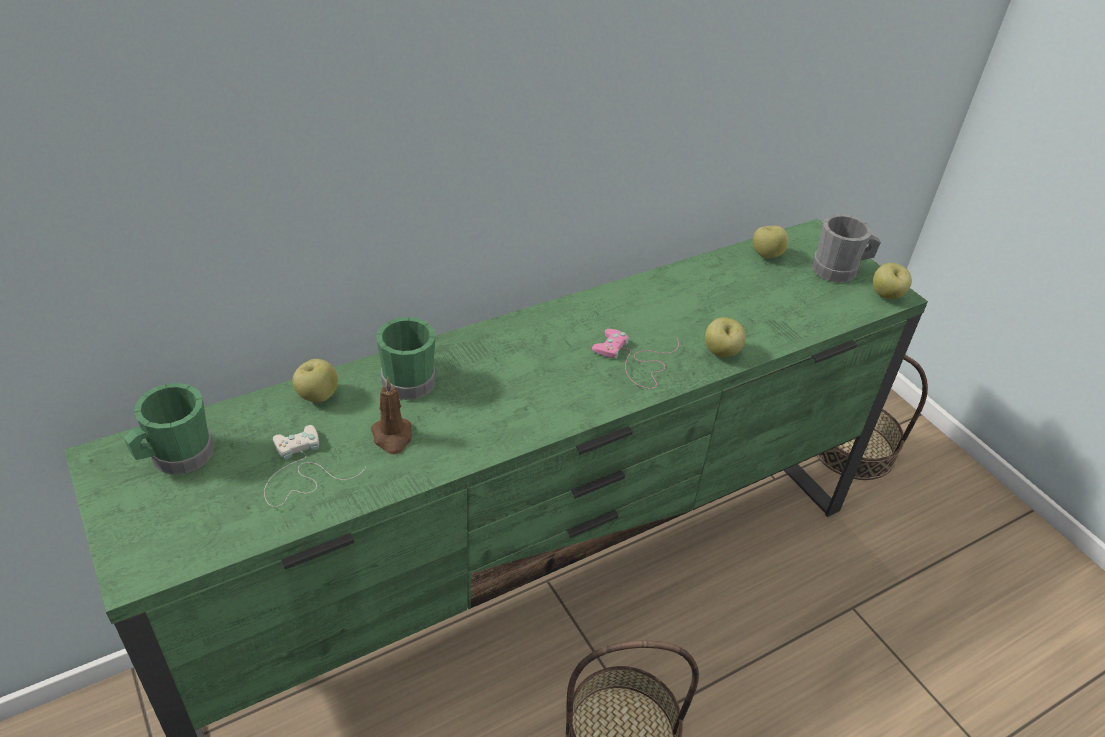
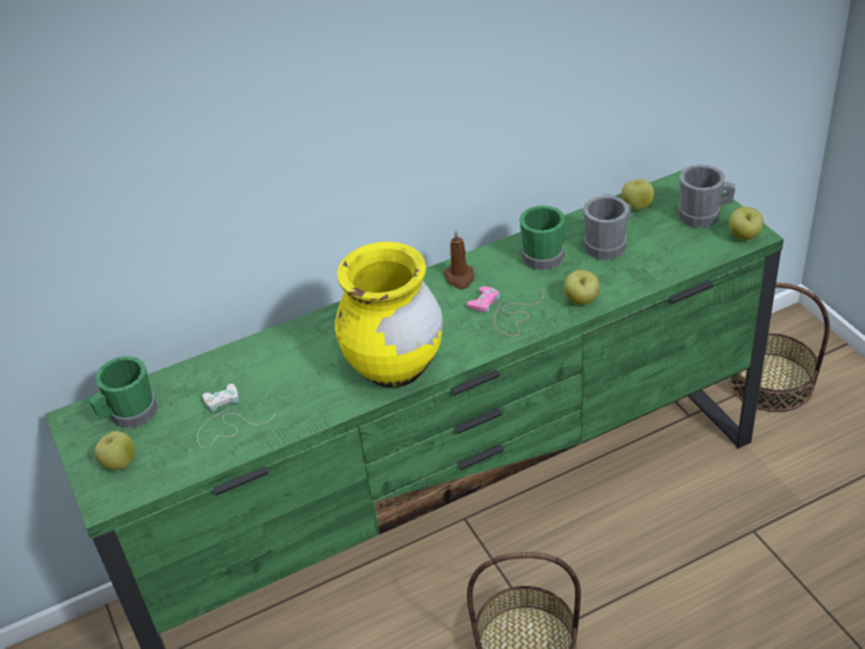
camera: 10 degrees right, 0 degrees up
apple [292,359,338,402] -> apple moved to [94,431,135,470]
brown candle [371,377,412,454] -> brown candle moved to [443,230,474,289]
green mug [376,317,436,400] -> green mug moved to [520,205,565,270]
none -> yellow vase [335,242,443,388]
none -> grey mug [583,195,631,260]

